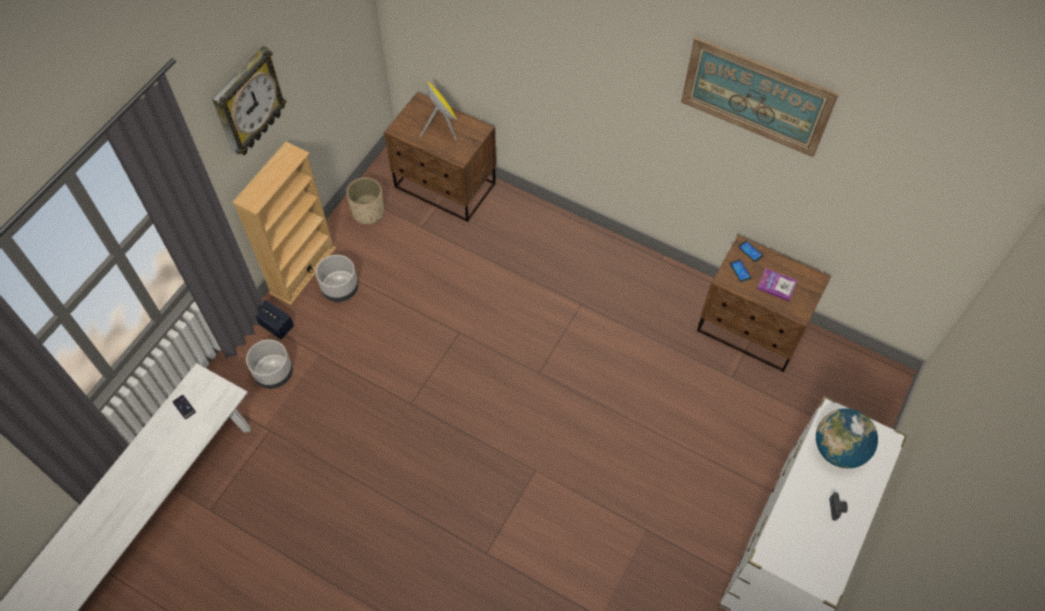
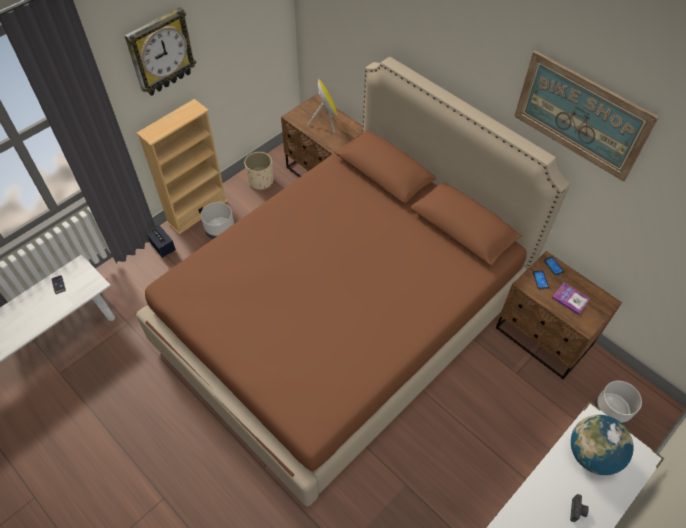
camera: 15 degrees right, 5 degrees down
grey planter [246,340,293,389] -> grey planter moved to [595,380,642,425]
none -> brown bed [136,57,570,507]

